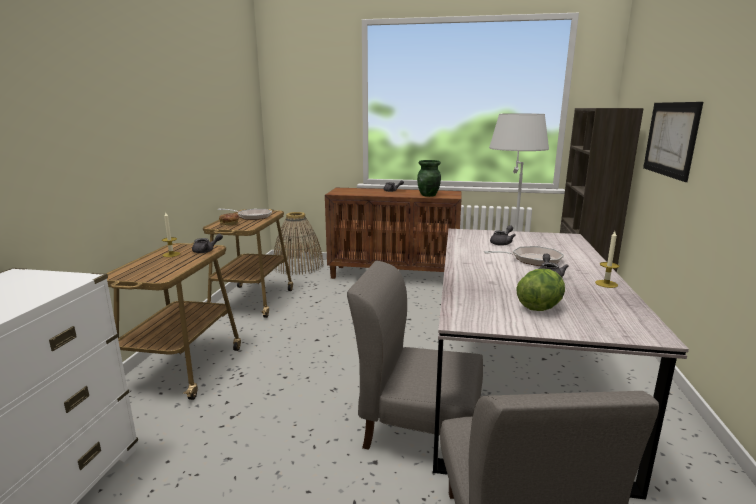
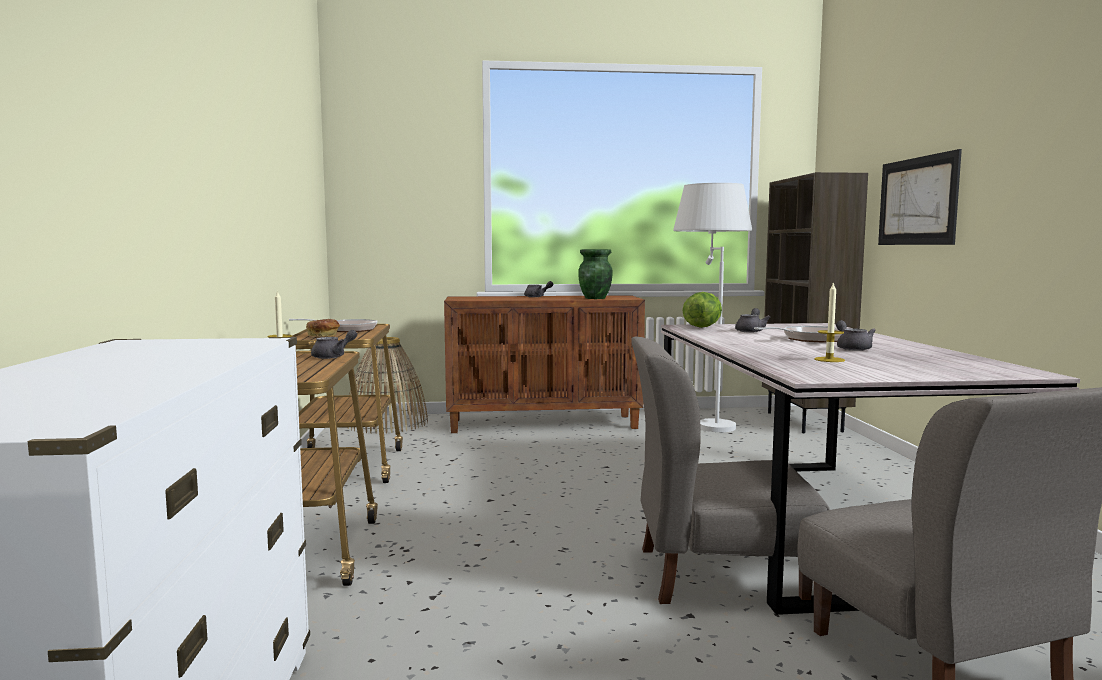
camera: 15 degrees left, 10 degrees down
lettuce [516,269,565,311] -> lettuce moved to [682,292,722,328]
candle [595,231,619,288] -> candle moved to [814,282,845,362]

